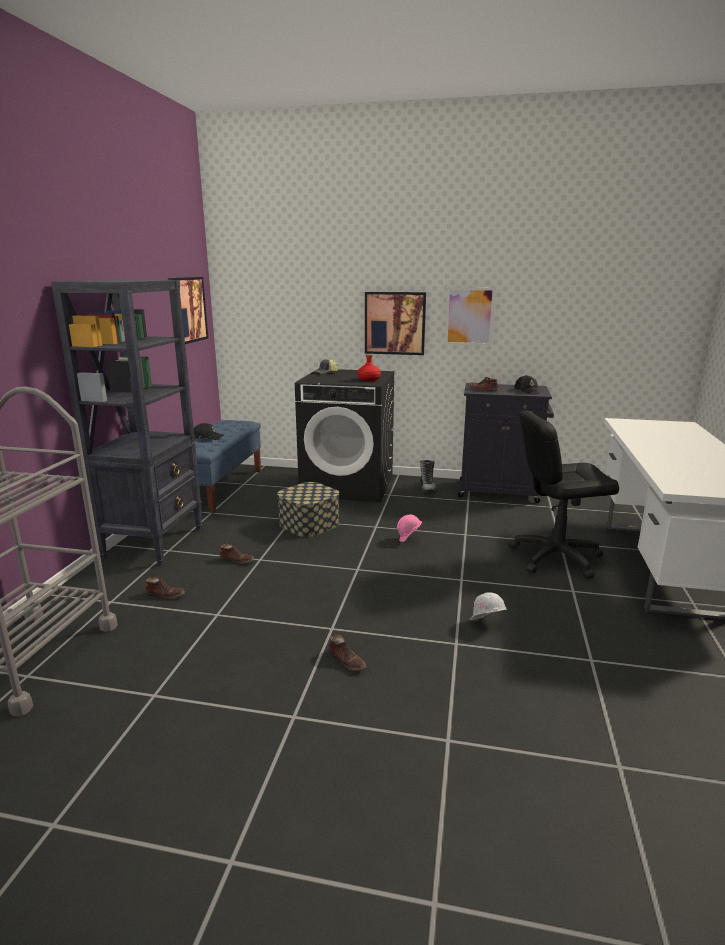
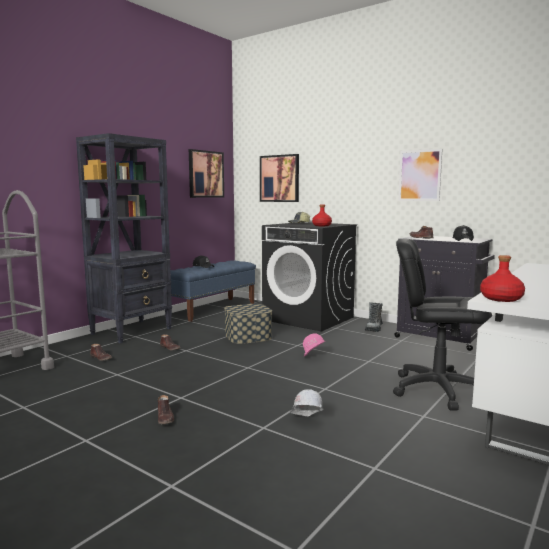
camera: 25 degrees right, 10 degrees down
picture [365,292,426,355] -> picture moved to [260,154,299,202]
none -> red bottle [480,255,525,302]

